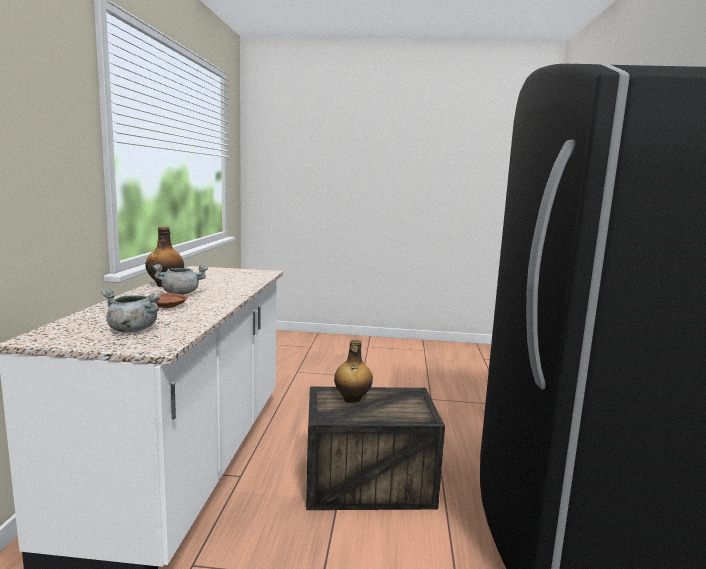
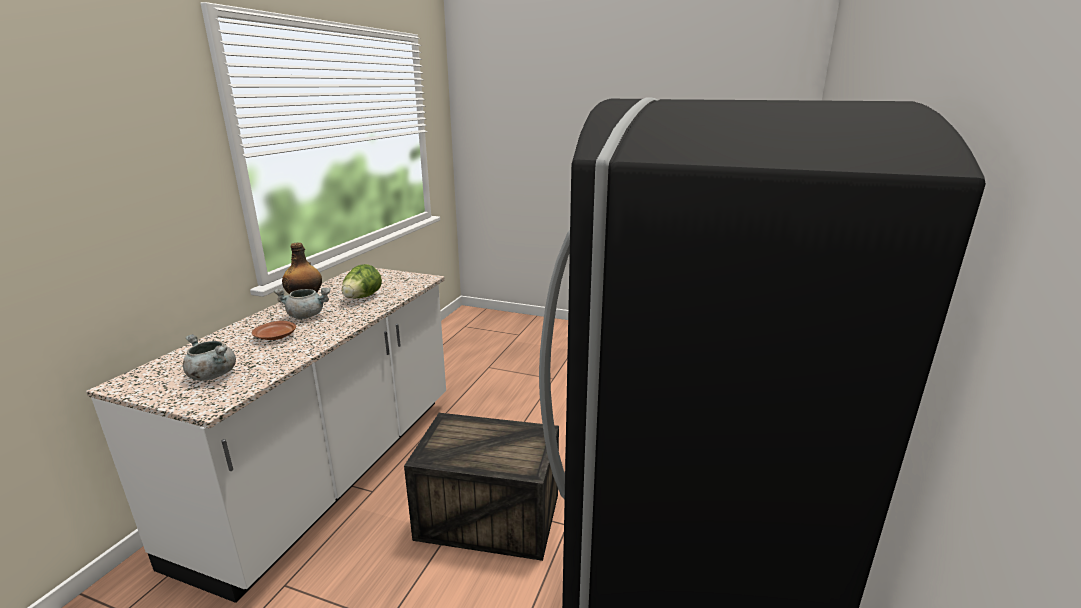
camera: 15 degrees right, 10 degrees up
bottle [334,339,373,403] -> none
none -> lettuce [342,264,382,298]

